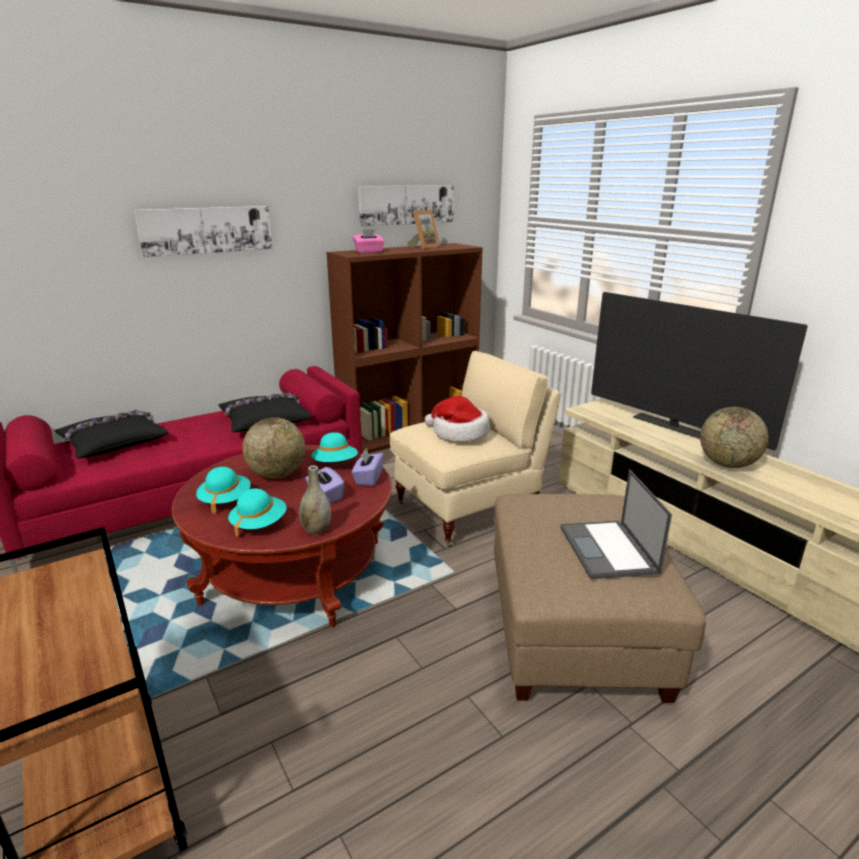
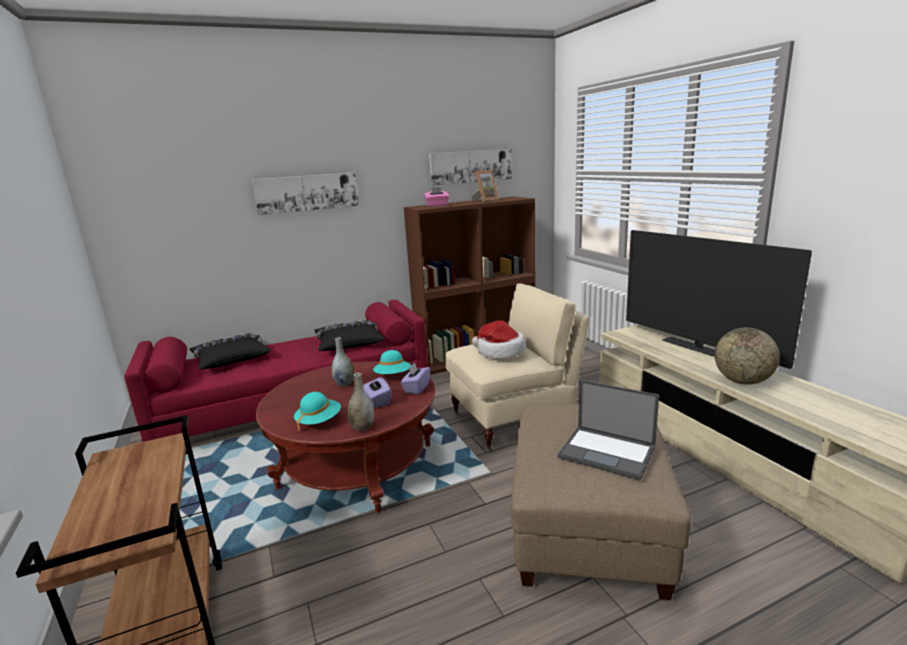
camera: 10 degrees right, 5 degrees down
turquoise hat [196,467,251,514] -> none
globe [243,417,305,478] -> grey vase [332,337,354,387]
laptop [560,470,672,579] -> laptop turned 60 degrees counterclockwise [558,380,659,480]

